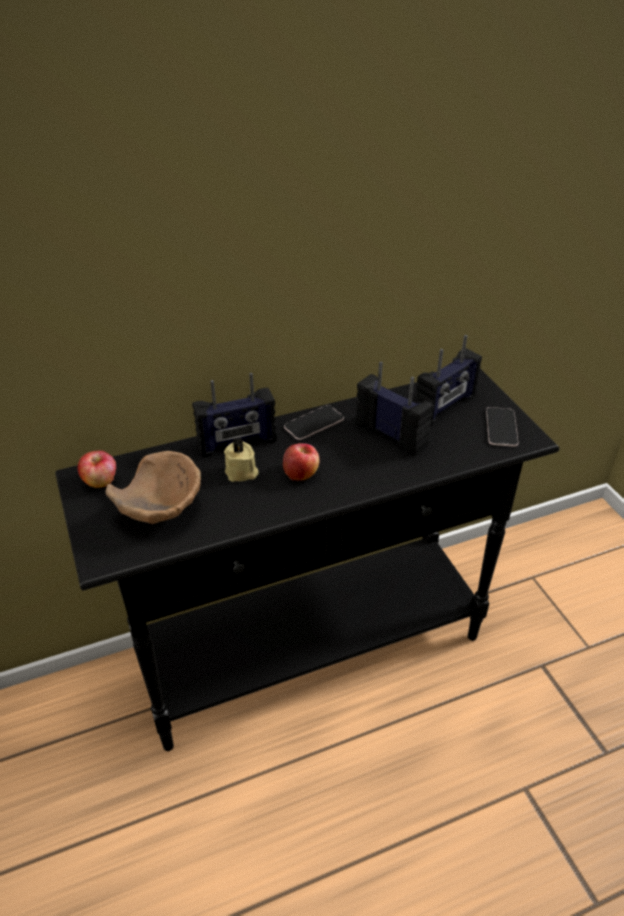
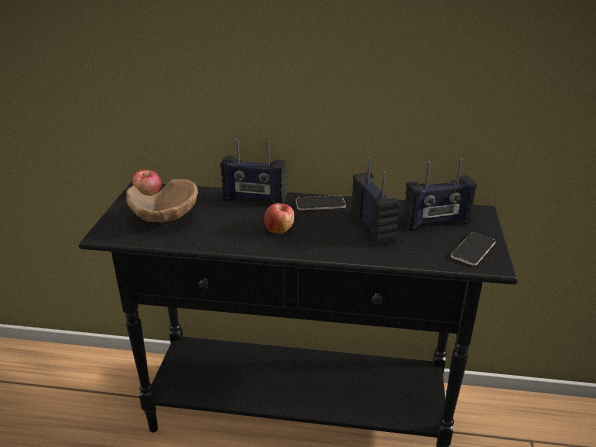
camera: 30 degrees right, 10 degrees down
beige candle [224,438,259,482] -> none

